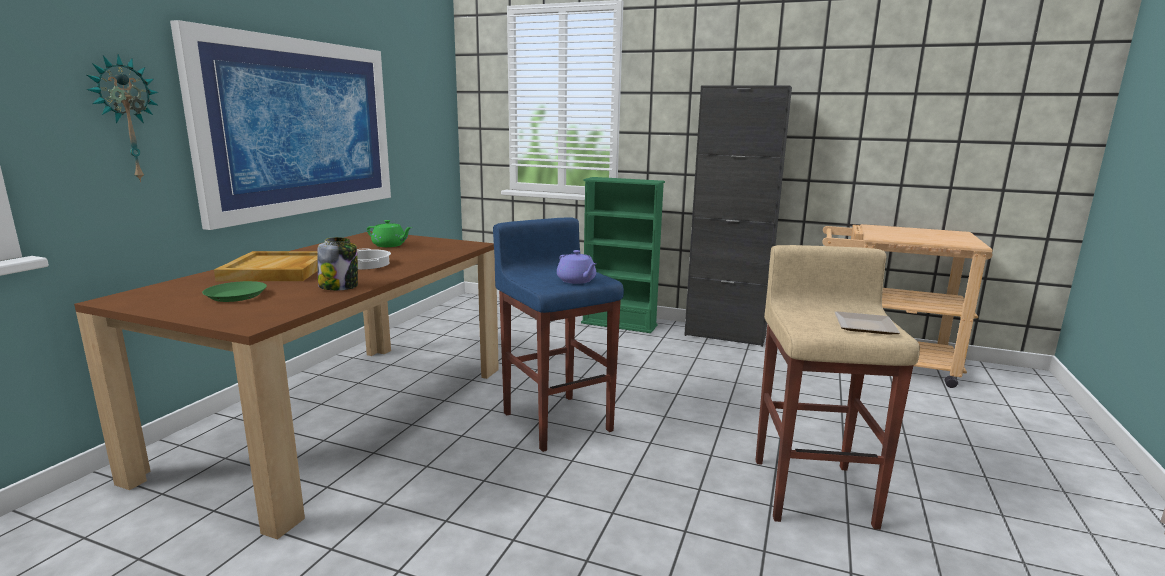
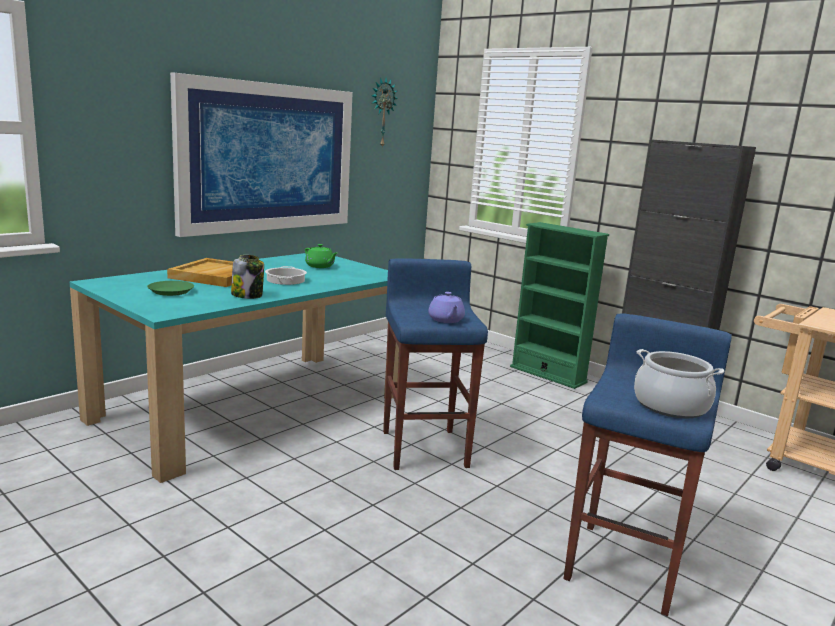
camera: 20 degrees right, 0 degrees up
brown dining table [74,231,499,540] -> turquoise dining table [70,253,399,483]
wall clock [86,54,159,182] -> wall clock moved to [371,77,398,147]
beige stool [756,245,920,530] -> blue stool [563,313,732,616]
plate [835,311,900,334] -> cooking pot [634,349,724,418]

